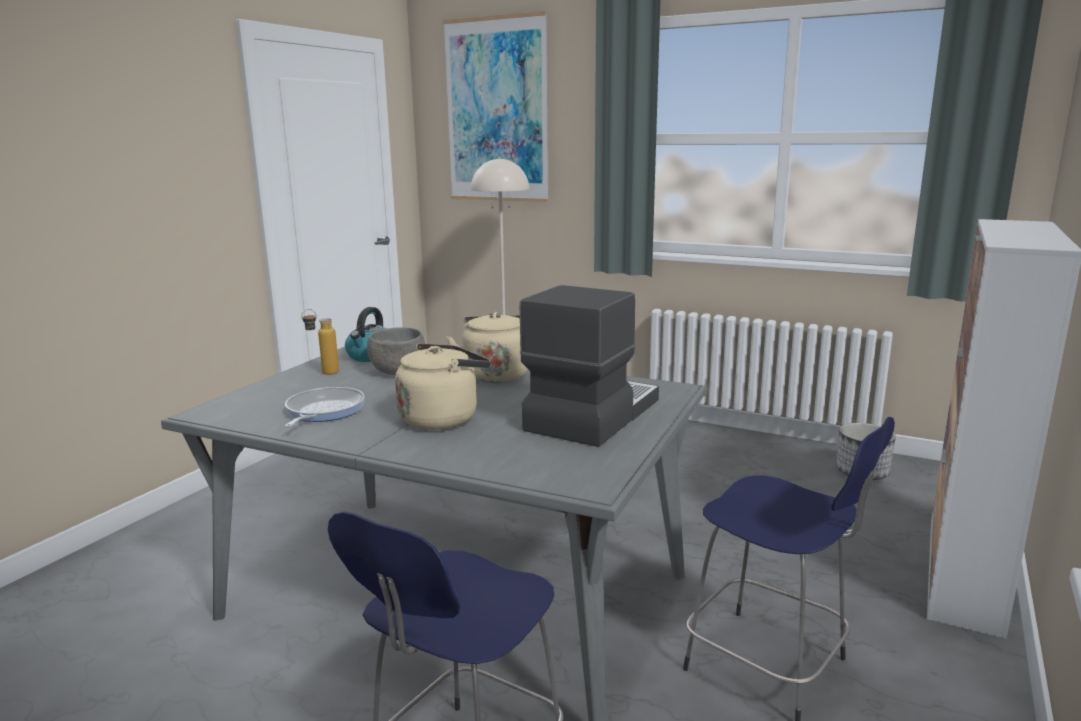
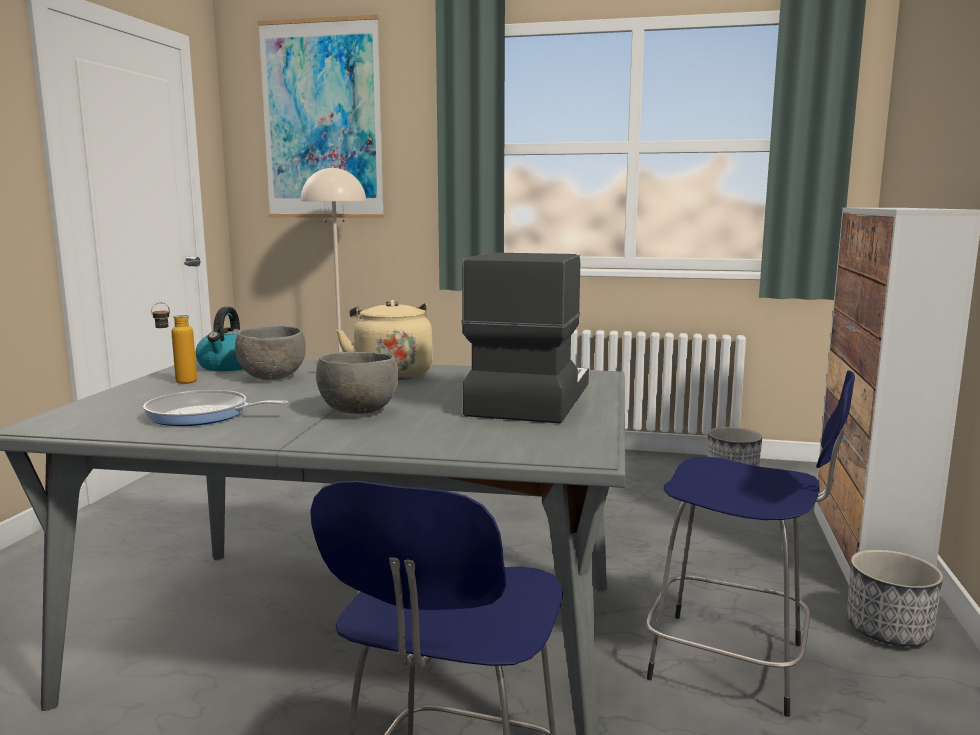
camera: 15 degrees left, 5 degrees down
frying pan [285,387,365,427] -> frying pan turned 75 degrees counterclockwise [143,390,289,426]
beige kettle [395,343,491,430] -> grey bowl [316,352,399,414]
none -> planter [847,549,943,646]

